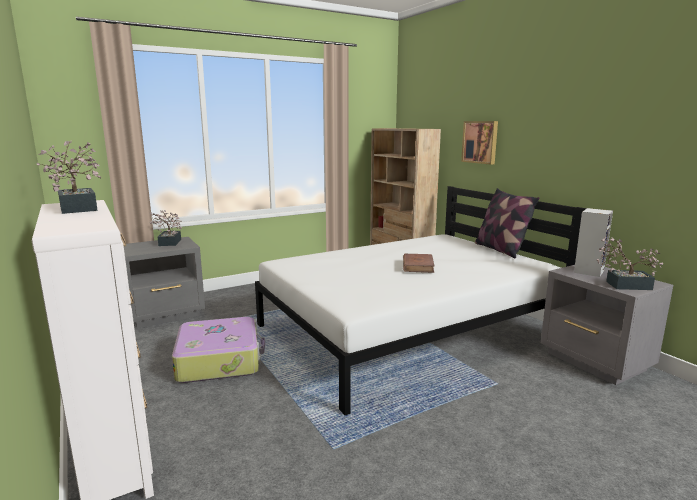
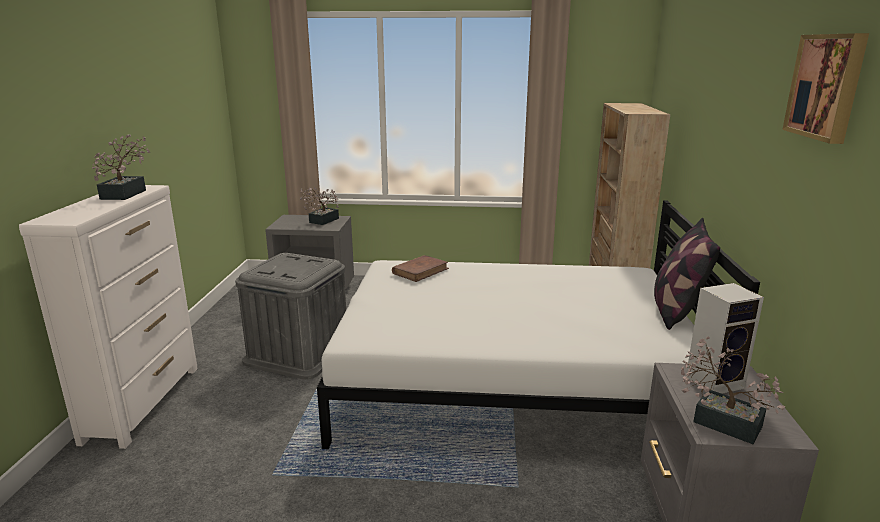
camera: 35 degrees right, 5 degrees up
suitcase [172,317,265,383] -> grey storage box [235,253,346,380]
brown book [403,254,434,273] -> brown book moved to [392,255,449,282]
picture [461,121,498,165] -> picture moved to [782,33,869,144]

